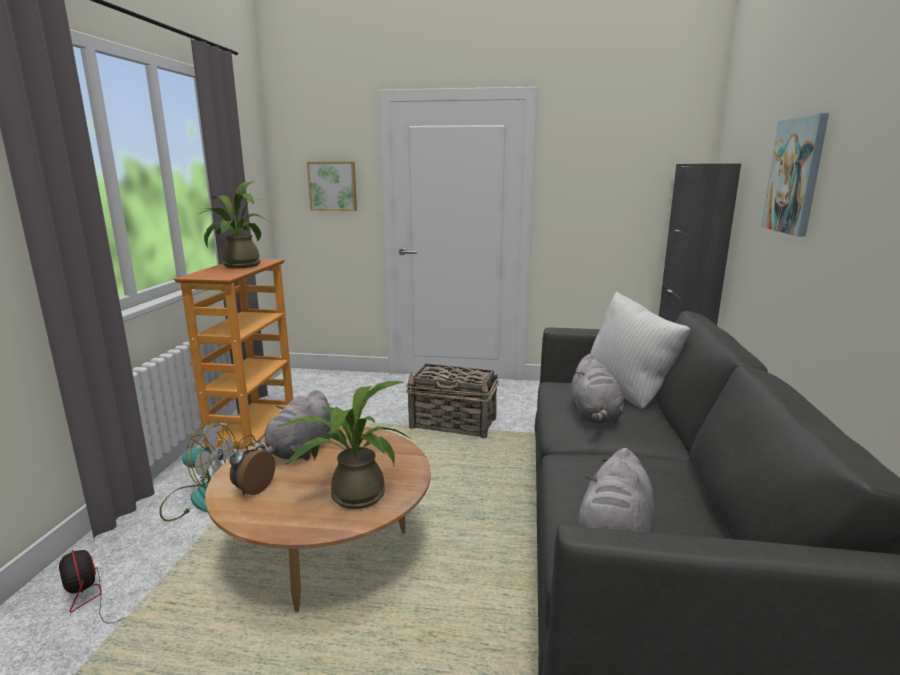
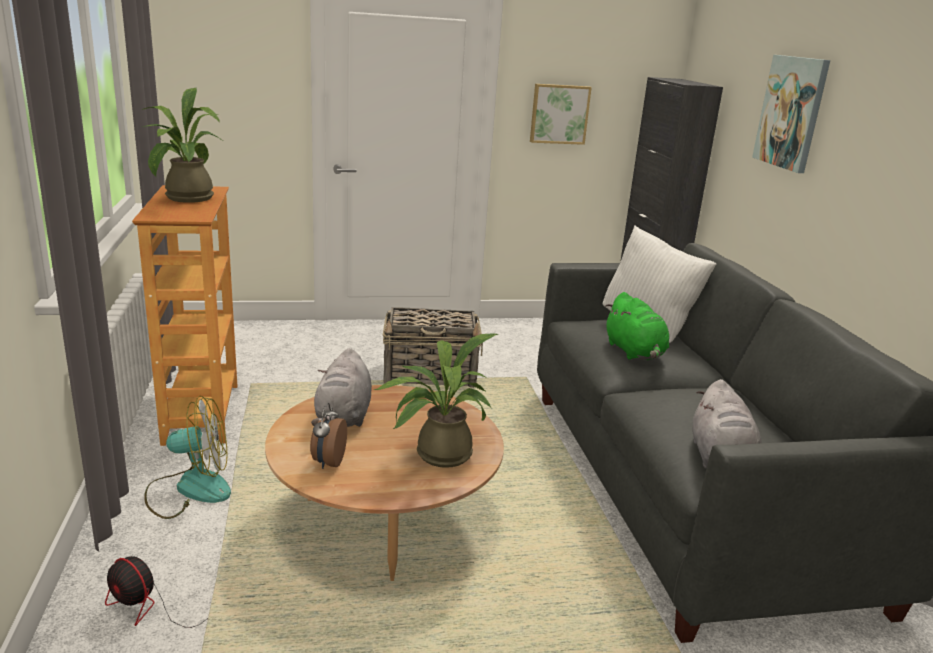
camera: 20 degrees left, 5 degrees up
picture [307,162,357,211] -> picture moved to [530,84,592,145]
grey plush toy [571,354,624,423] -> green plush toy [605,292,669,360]

